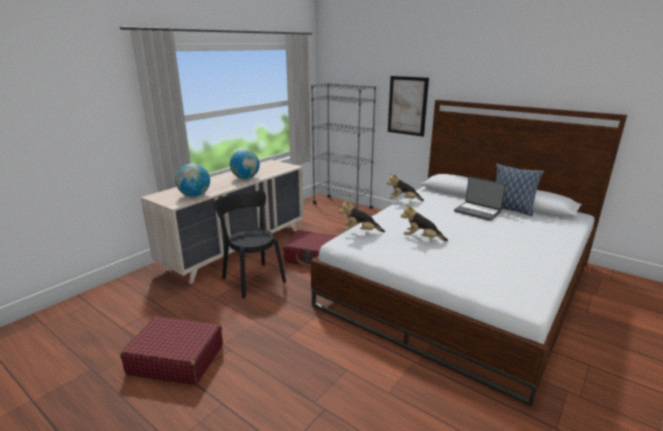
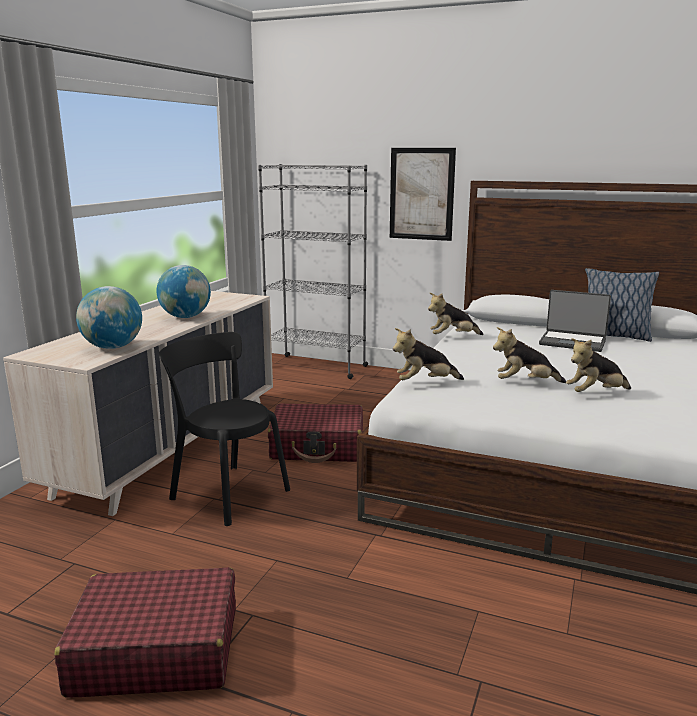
camera: 15 degrees left, 5 degrees down
none -> plush toy [566,338,631,392]

